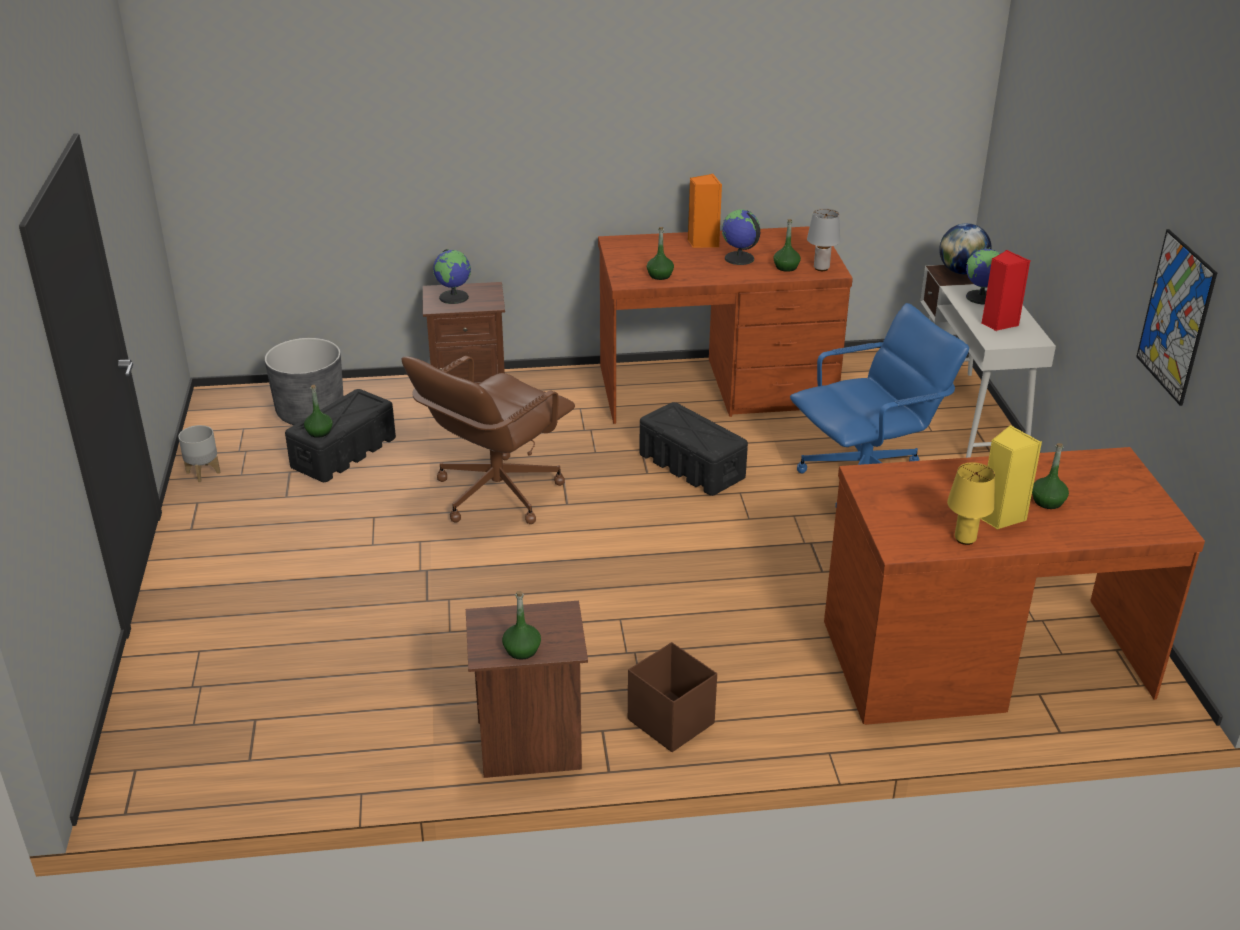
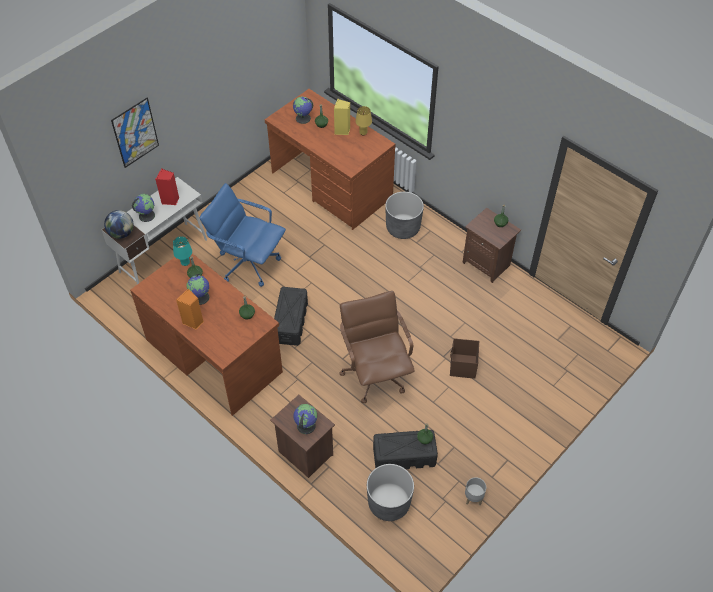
camera: 130 degrees left, 20 degrees up
brown office chair [402,356,575,524] -> brown office chair turned 105 degrees counterclockwise [339,291,415,403]
brown storage box [628,642,717,752] -> brown storage box moved to [450,338,479,379]
grey table lamp [807,208,840,271] -> turquoise table lamp [173,236,192,266]
picture [1136,229,1217,406] -> picture moved to [111,98,159,168]
none -> globe [293,97,313,124]
none -> grey planter [385,192,424,239]

